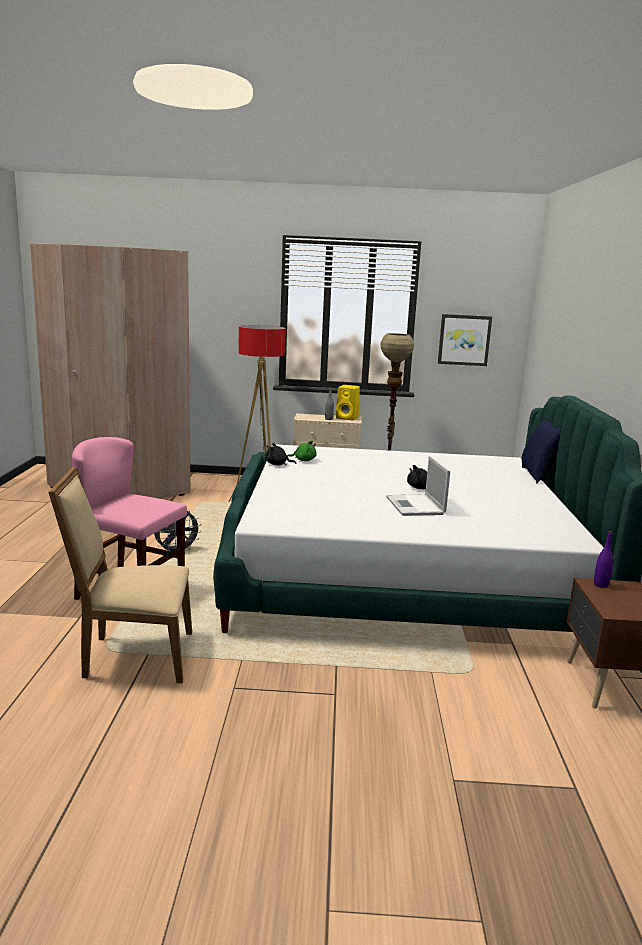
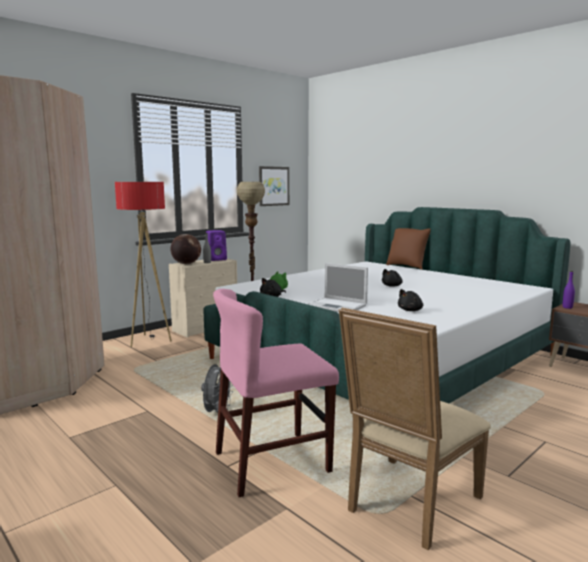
camera: 45 degrees left, 5 degrees down
yellow speaker [336,385,360,420] -> purple speaker [206,230,227,261]
laptop [386,456,450,516] -> laptop moved to [308,263,368,312]
blue pillow [522,421,561,483] -> brown pillow [386,228,431,270]
none -> globe [171,234,201,264]
none -> black plush toy [398,289,423,311]

